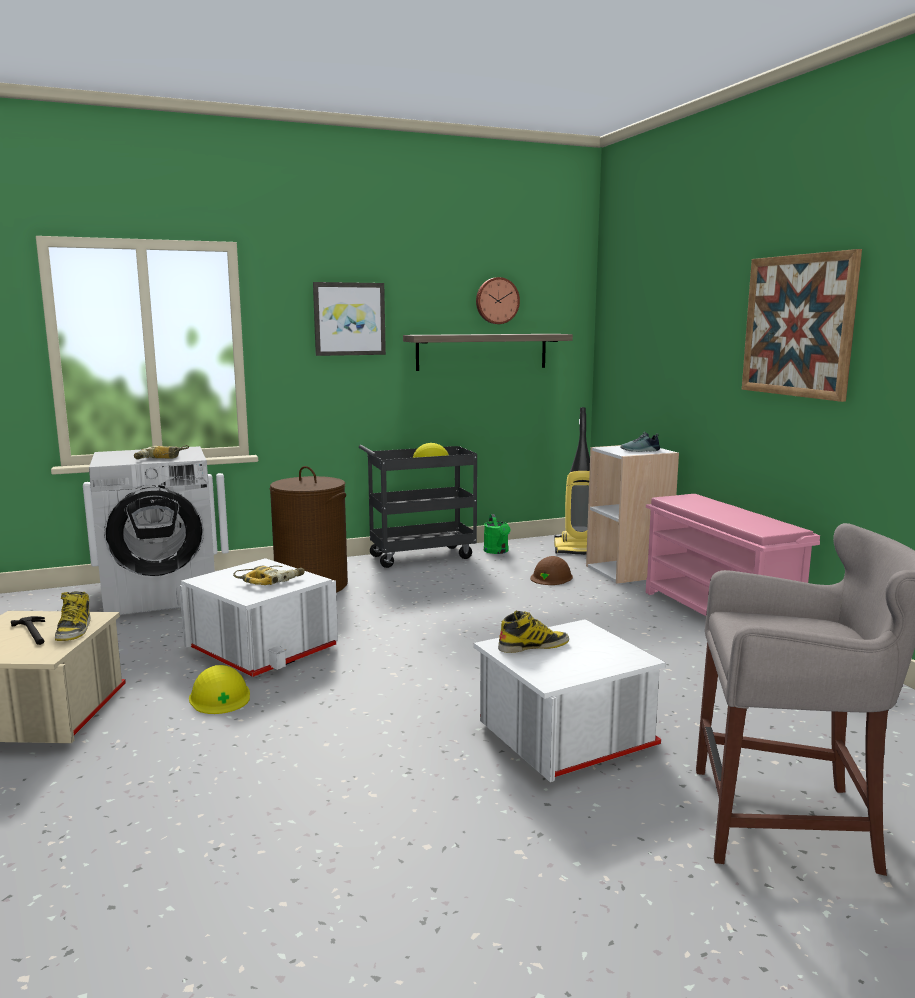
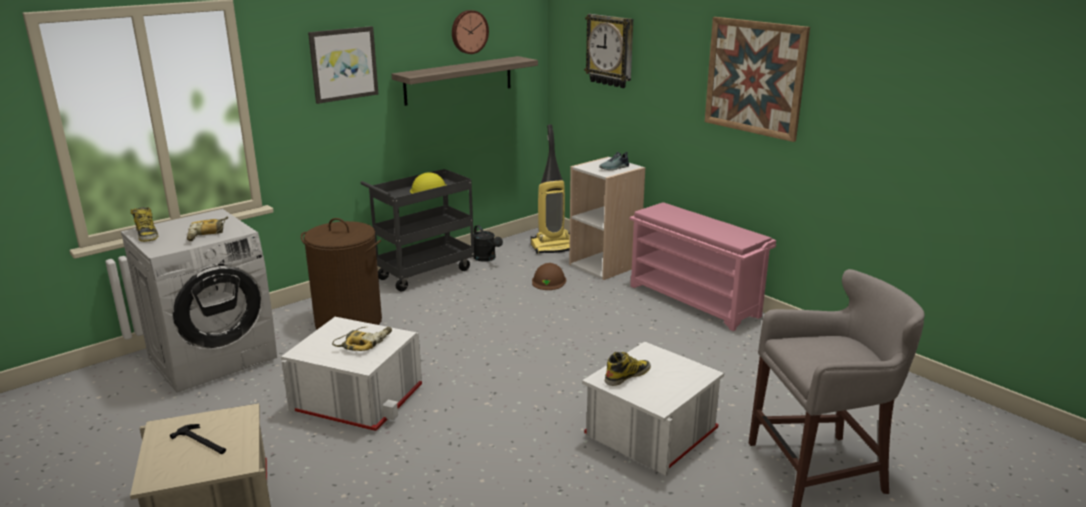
camera: 20 degrees left, 10 degrees up
boot [55,591,91,641] -> boot moved to [131,207,158,242]
yellow hard hat [189,665,250,714] -> none
green watering can [484,514,510,554] -> black watering can [473,225,503,262]
none -> wall clock [584,14,633,88]

